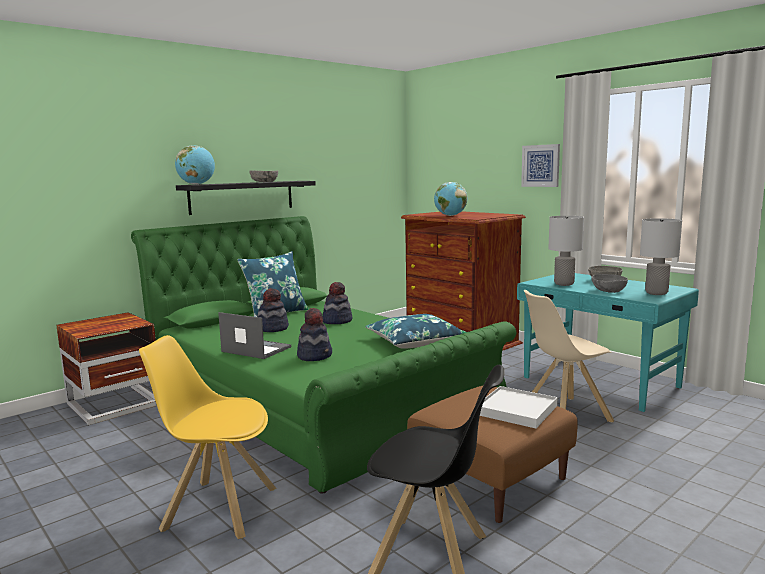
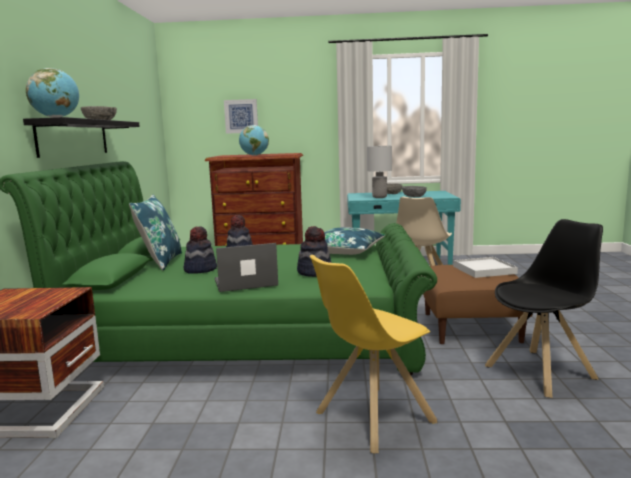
camera: 45 degrees left, 0 degrees up
picture [521,144,560,187] -> picture moved to [224,99,258,134]
grey table lamp [640,218,682,295] -> none

